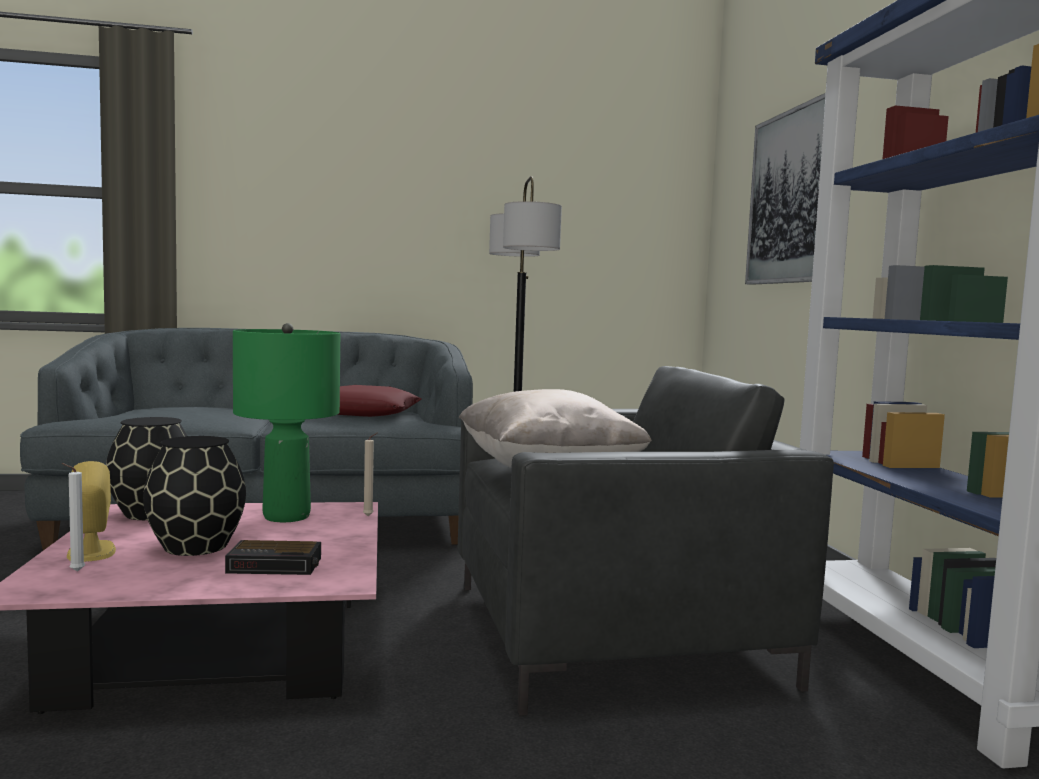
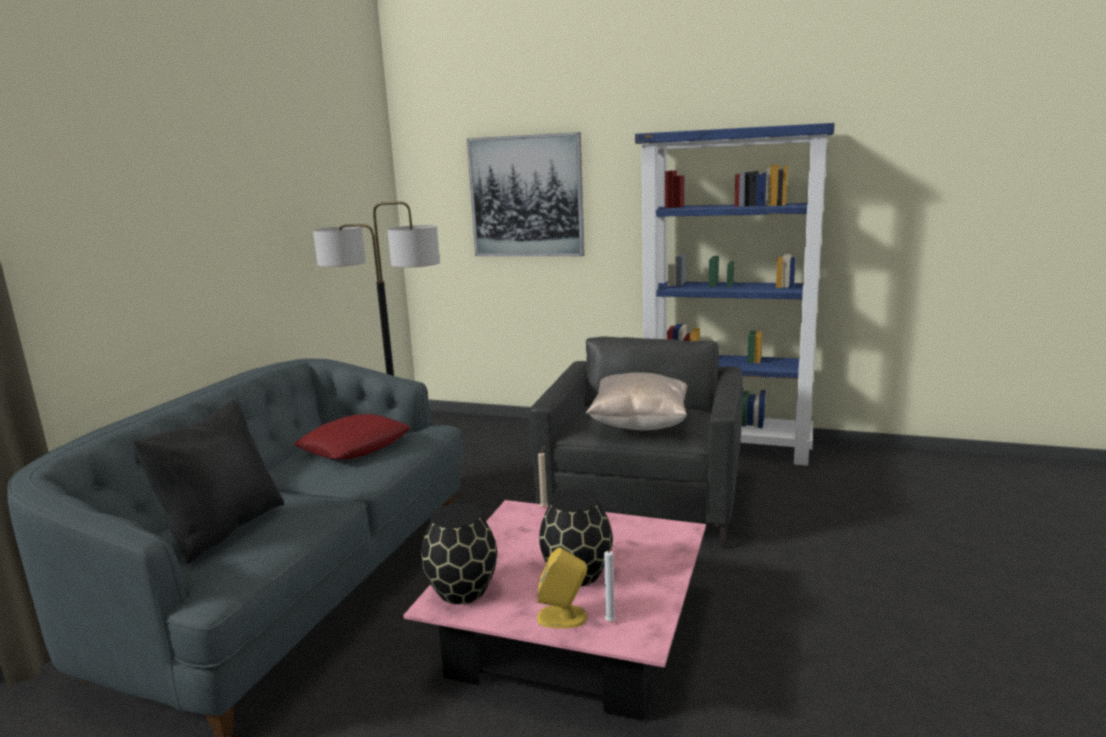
camera: 60 degrees left, 10 degrees up
alarm clock [225,540,321,575] -> none
green table lamp [233,323,340,522] -> none
none -> black pillow [134,400,284,564]

